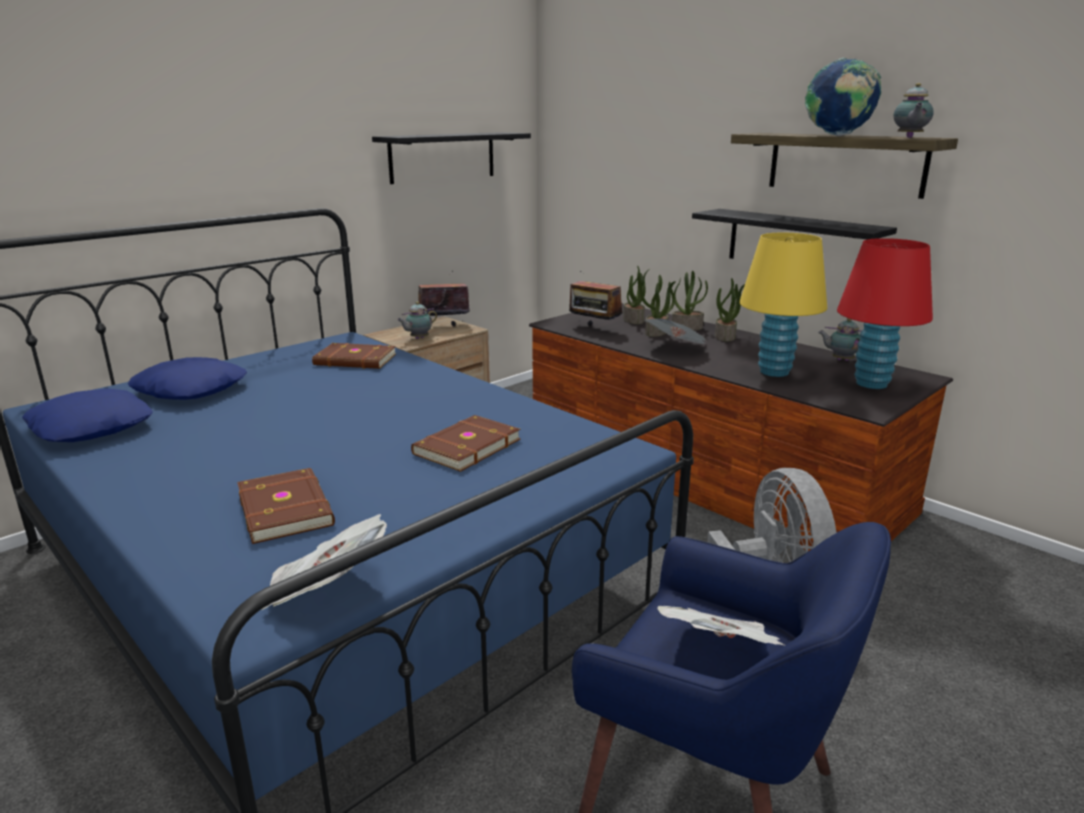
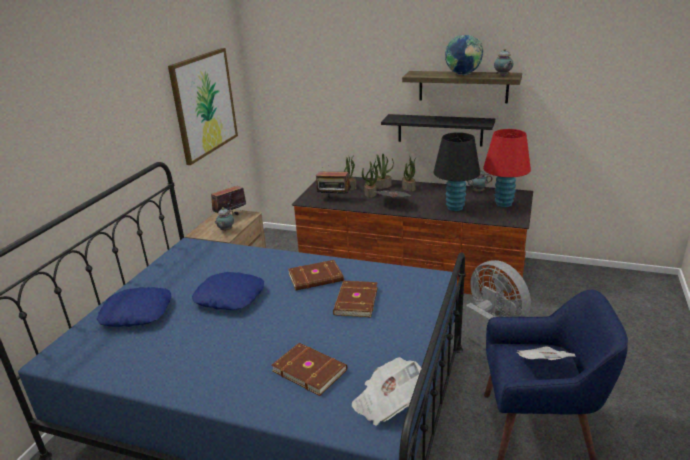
camera: 25 degrees left, 5 degrees up
blue pillow [22,388,153,442] -> blue pillow moved to [192,272,264,310]
brown book [312,343,396,369] -> brown book moved to [288,260,344,290]
black shelf [372,132,531,184] -> picture [168,48,238,165]
yellow table lamp [739,233,827,377] -> black table lamp [433,132,480,211]

